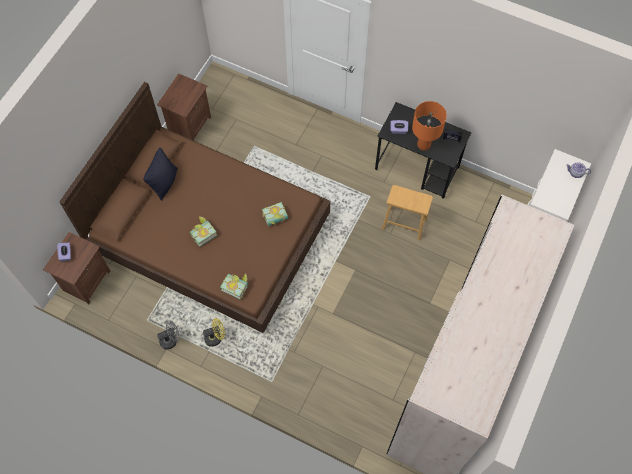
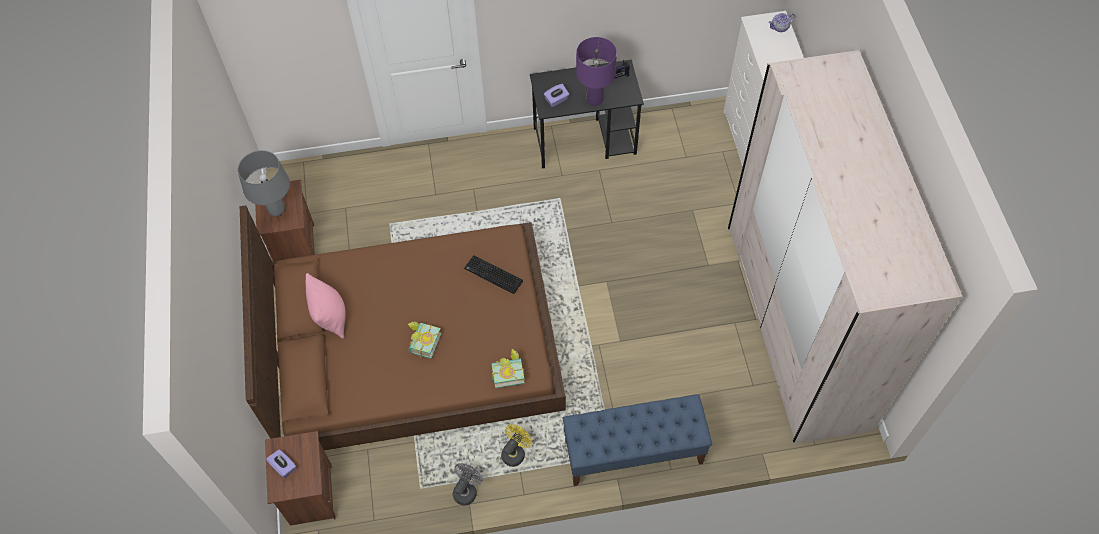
camera: 35 degrees left, 5 degrees down
black pillow [143,147,178,200] -> pink pillow [306,273,346,339]
book [262,202,288,226] -> keyboard [464,255,523,294]
brown stool [382,185,433,240] -> none
orange table lamp [412,101,447,151] -> purple table lamp [576,37,617,106]
none -> grey table lamp [238,150,290,216]
none -> blue bench [563,394,712,486]

